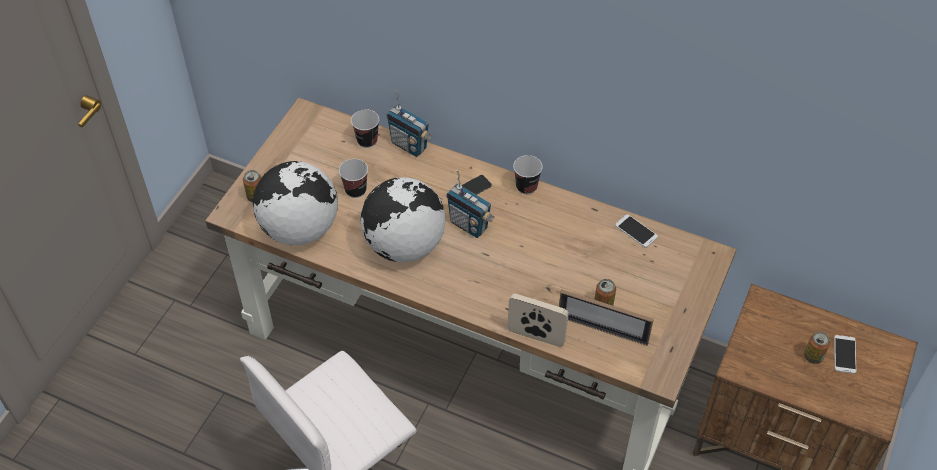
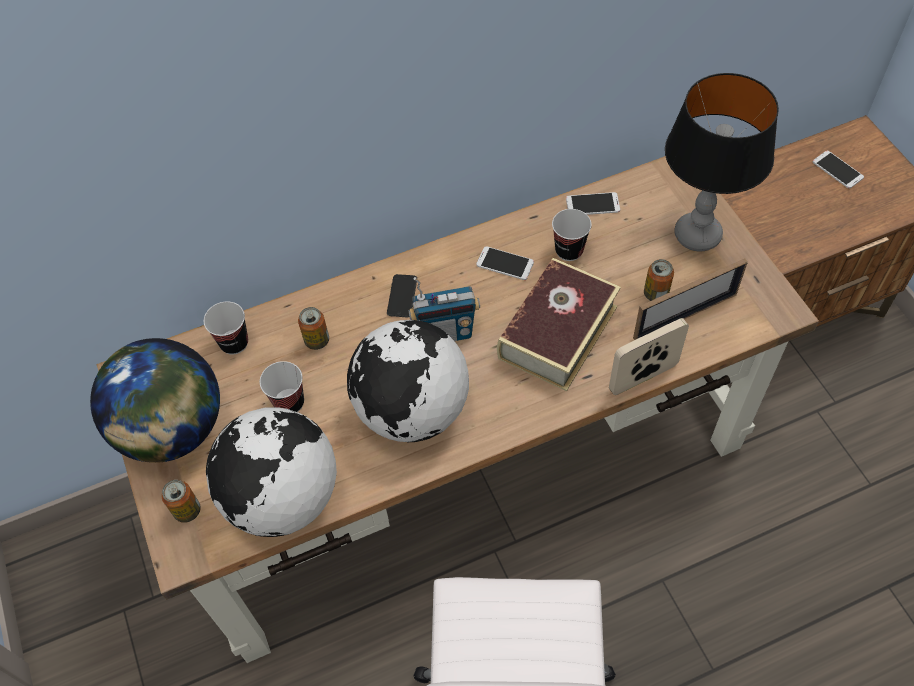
camera: 45 degrees left, 5 degrees up
radio [387,90,433,157] -> none
cup [513,155,543,195] -> cup moved to [552,209,592,261]
can [804,332,830,364] -> can moved to [298,307,329,350]
none -> globe [90,338,220,463]
none -> phone [476,246,534,280]
none -> book [497,258,621,391]
none -> table lamp [665,73,779,252]

